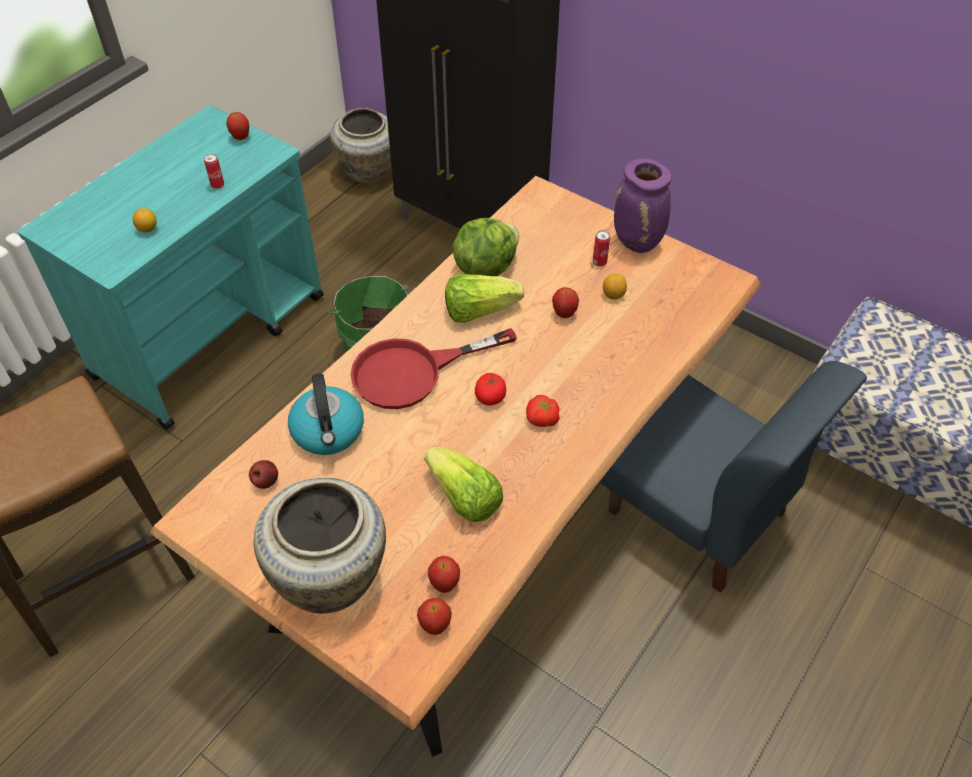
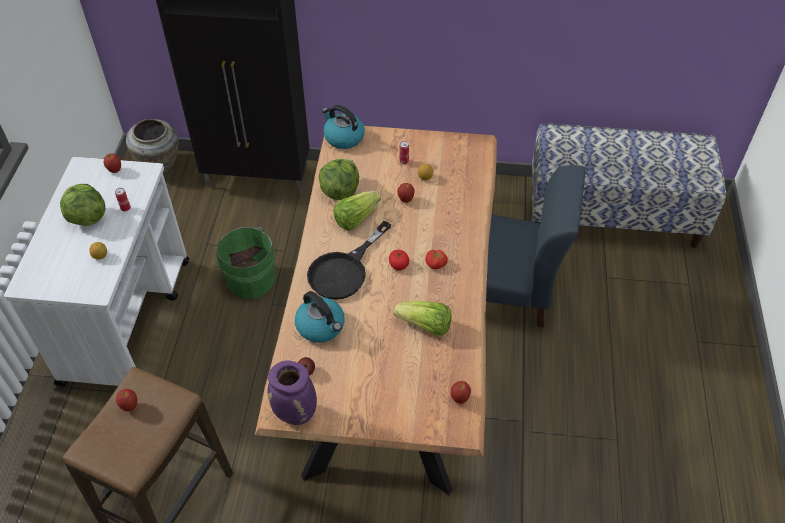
camera: 30 degrees left, 0 degrees up
turquoise cart [18,105,324,430] -> white cart [4,157,189,387]
beige vase [254,478,386,614] -> none
red frying pan [350,328,517,409] -> black frying pan [307,221,391,300]
apple [428,556,460,593] -> apple moved to [116,389,138,412]
purple vase [614,158,672,253] -> purple vase moved to [268,361,317,425]
none -> lettuce [60,184,105,226]
none -> kettle [322,105,365,149]

